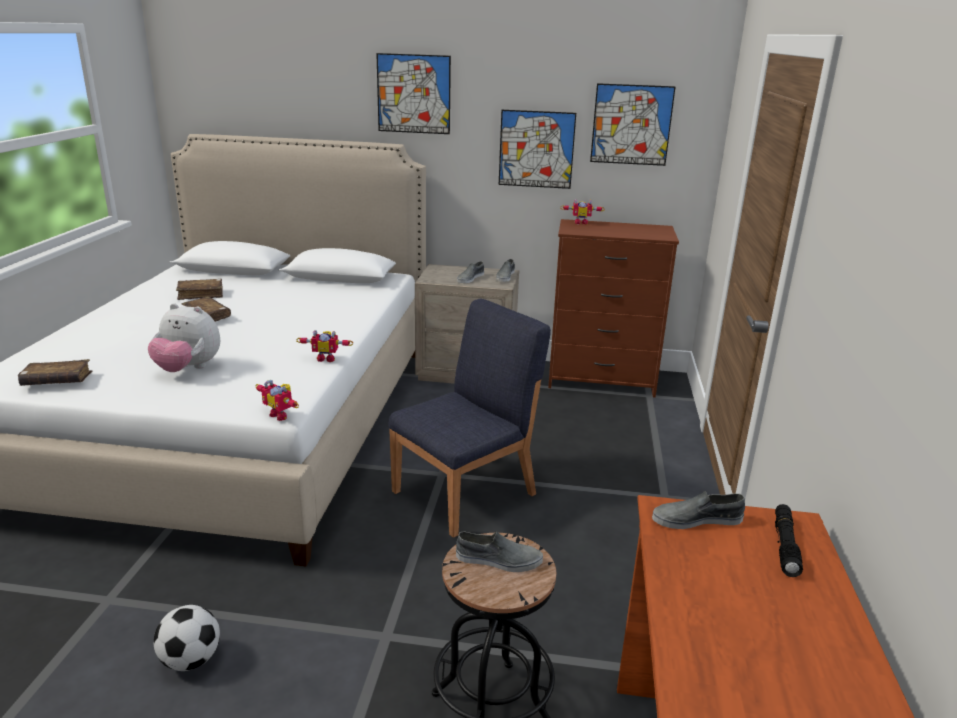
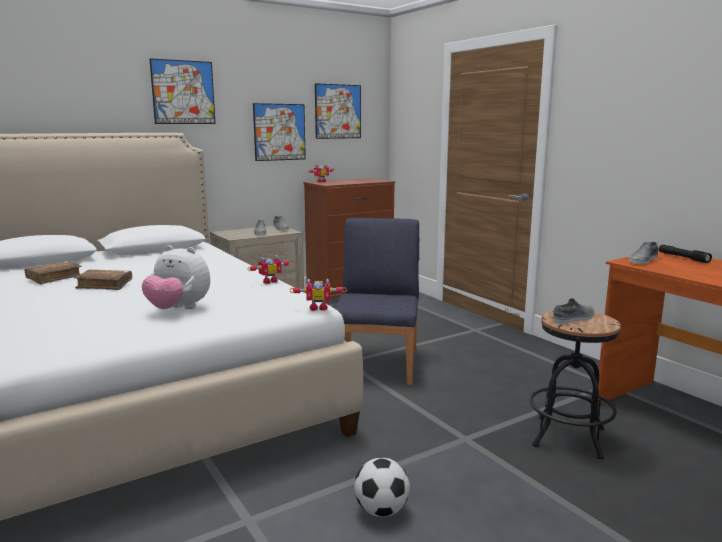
camera: 40 degrees left, 10 degrees down
brown book [18,359,92,386] -> none
plush toy [148,303,220,372] -> plush toy turned 45 degrees clockwise [142,245,210,309]

